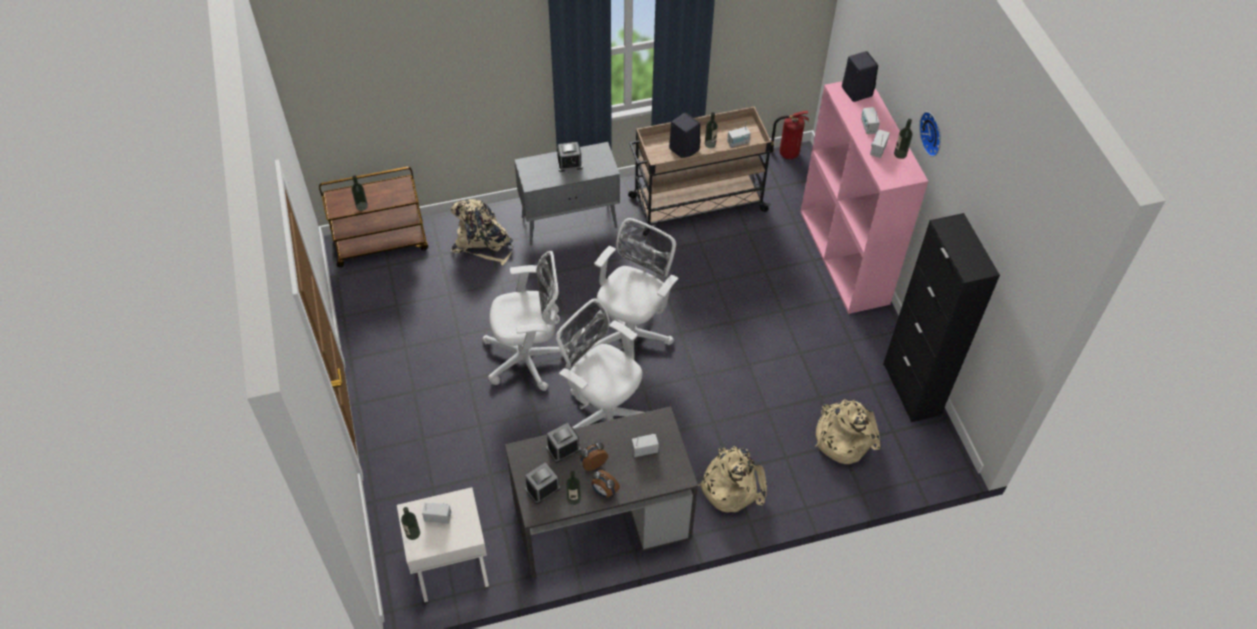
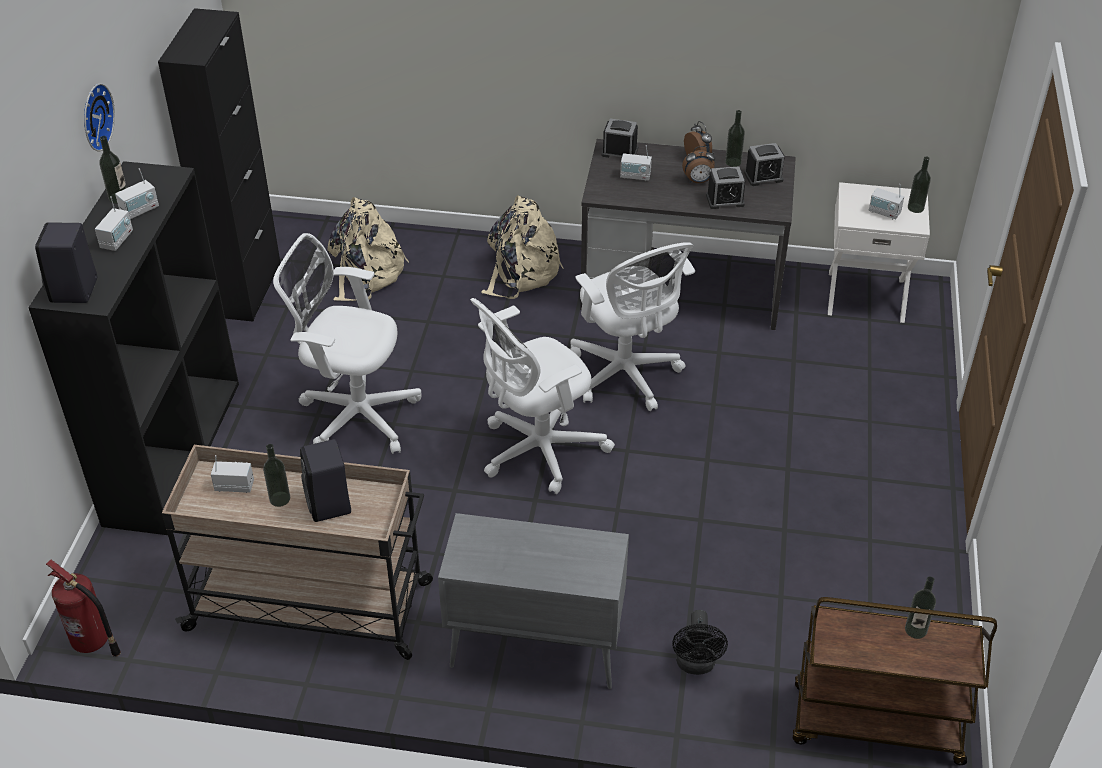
camera: 155 degrees left, 10 degrees down
beige backpack [451,199,513,266] -> black fan [672,610,728,675]
white office chair [482,251,569,391] -> white office chair moved to [273,233,421,454]
alarm clock [557,142,583,172] -> alarm clock moved to [601,118,638,158]
pink bookcase [800,81,928,314] -> black bookcase [28,161,239,535]

